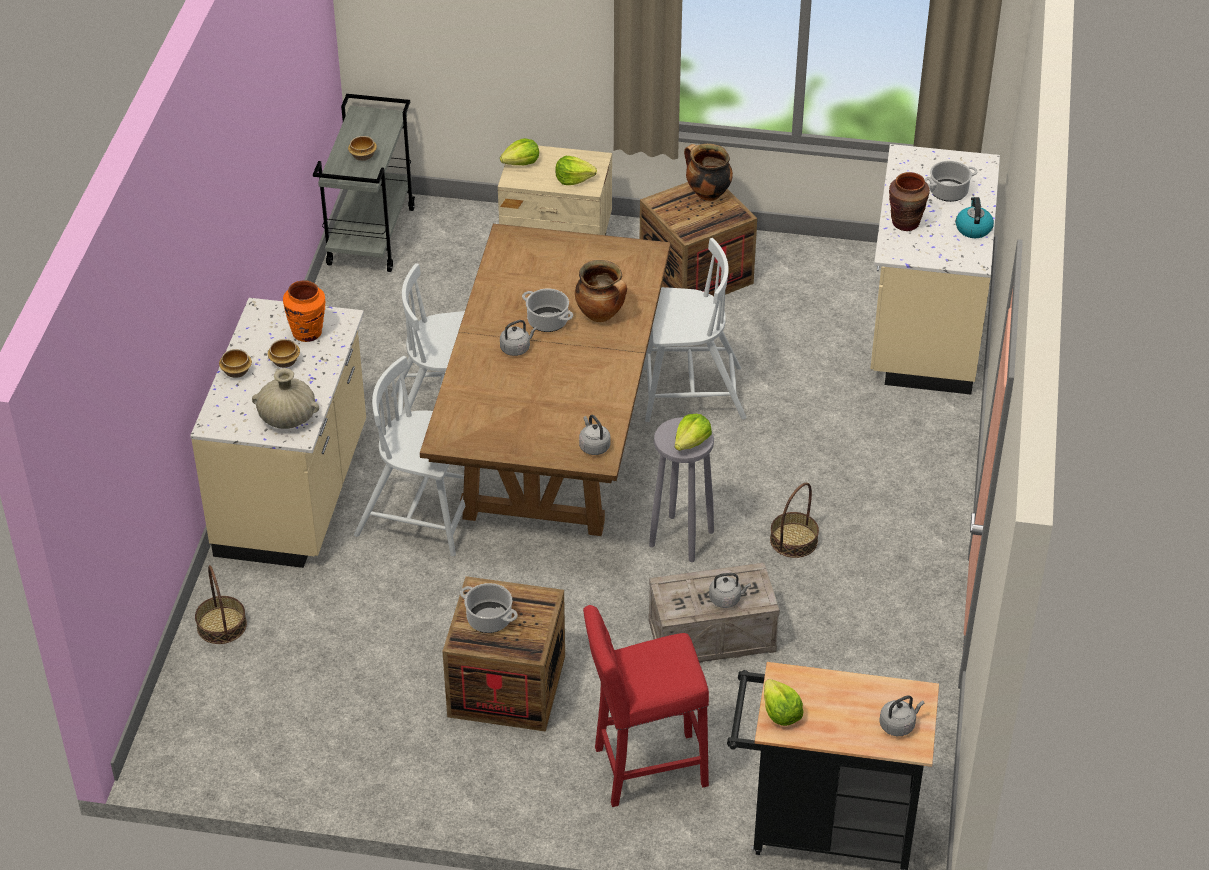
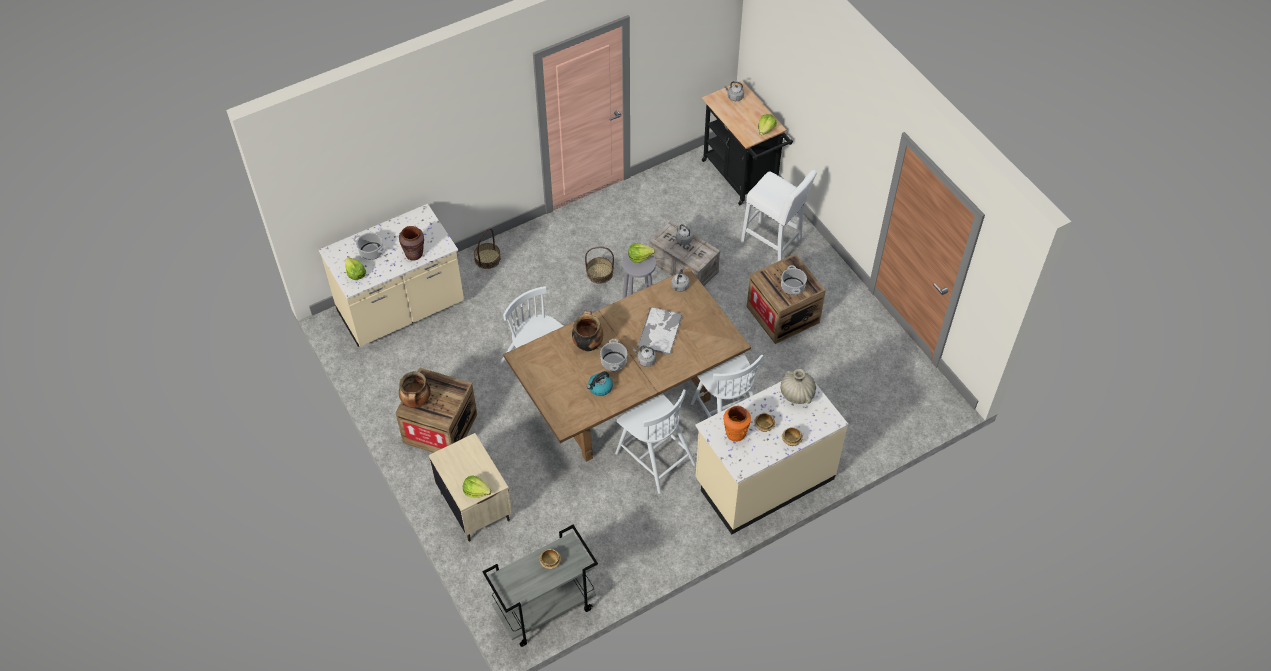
camera: 130 degrees left, 10 degrees up
basket [195,565,247,644] -> basket moved to [474,228,501,269]
lettuce [555,156,597,185] -> lettuce moved to [345,257,366,280]
red stool [583,605,709,807] -> white stool [741,170,817,261]
kettle [956,197,994,238] -> kettle moved to [587,371,613,396]
none -> tray [637,307,683,355]

